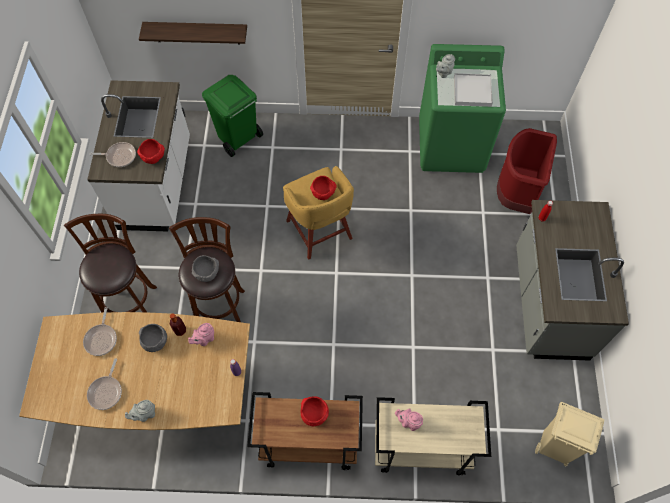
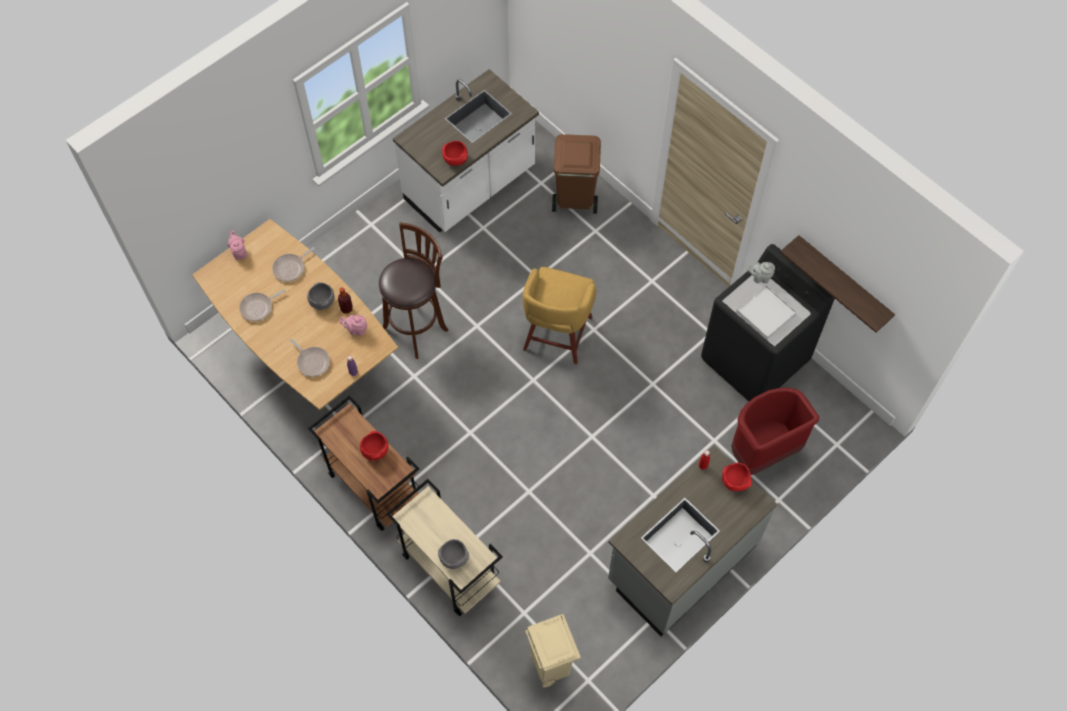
camera: 45 degrees right, 0 degrees up
brown stool [64,214,157,313] -> none
frying pan [89,142,136,167] -> frying pan moved to [290,339,330,377]
grey teapot [125,400,155,422] -> none
shelf [139,22,247,44] -> shelf moved to [780,235,895,332]
grey bowl [192,255,219,282] -> grey bowl moved to [438,539,469,569]
green trash can [202,75,263,157] -> brown trash can [552,134,601,214]
red bowl [310,176,337,200] -> red bowl moved to [722,463,752,491]
pink teapot [395,409,423,431] -> pink teapot moved to [227,231,247,260]
green washing machine [419,44,506,173] -> black washing machine [701,244,835,401]

